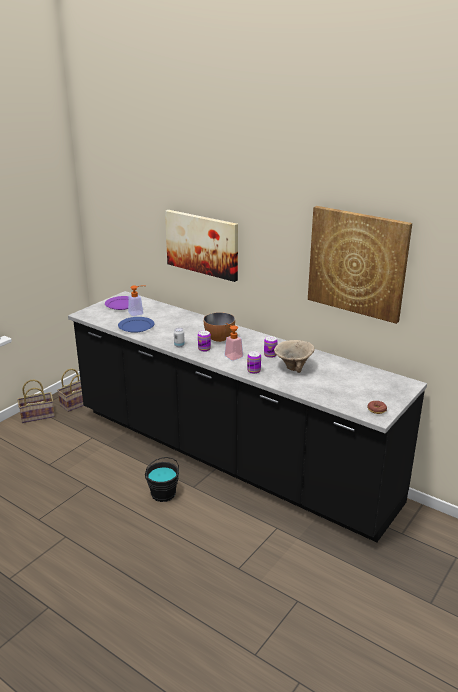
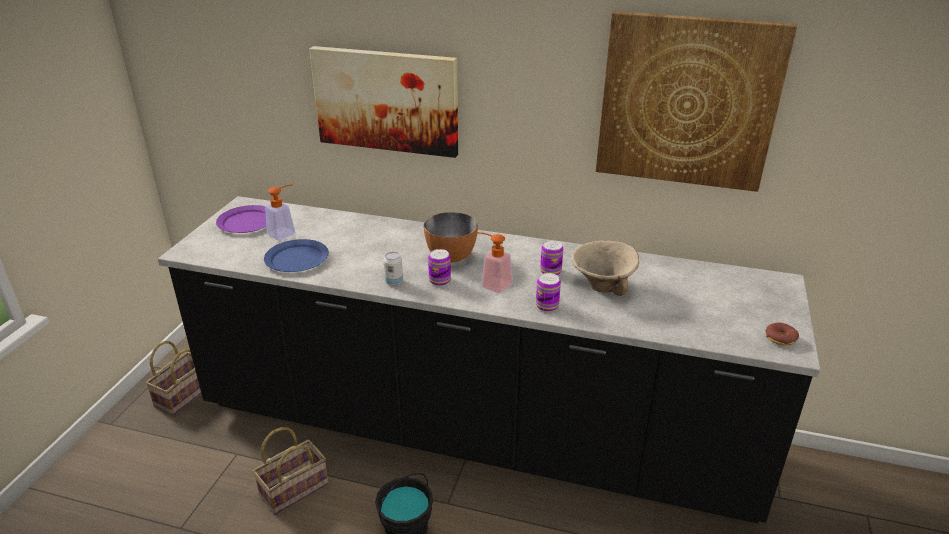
camera: 20 degrees left, 5 degrees up
basket [17,380,55,423] -> basket moved to [253,427,329,515]

